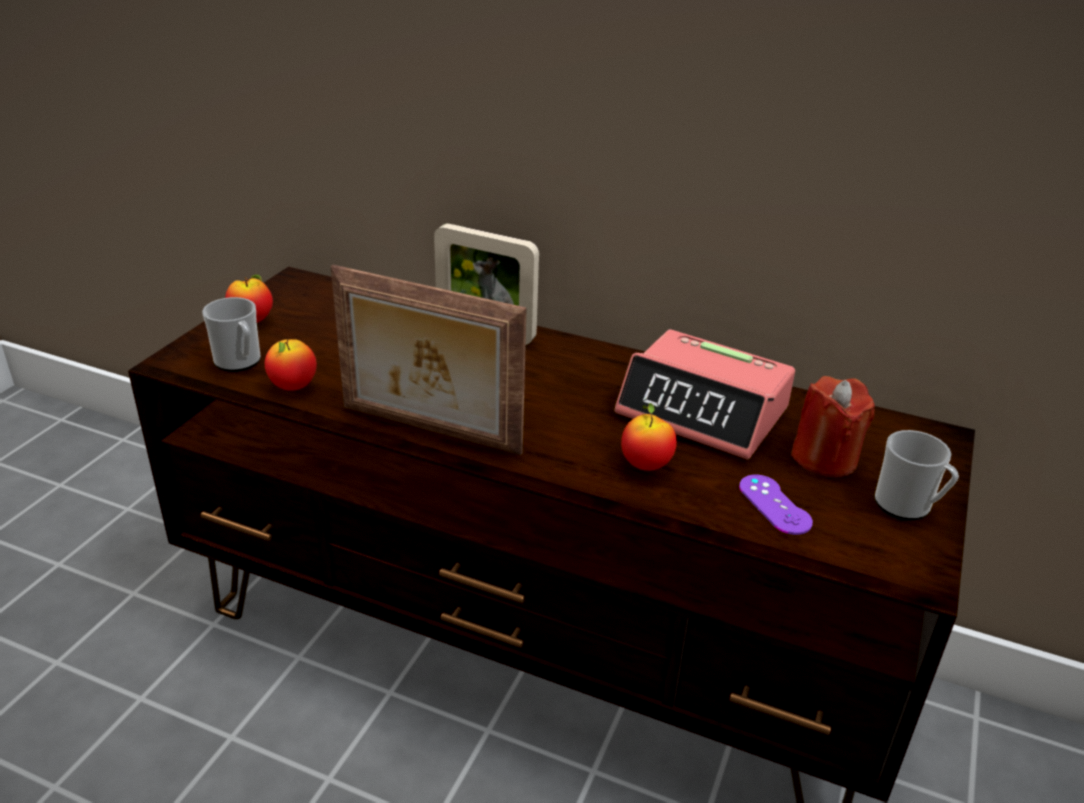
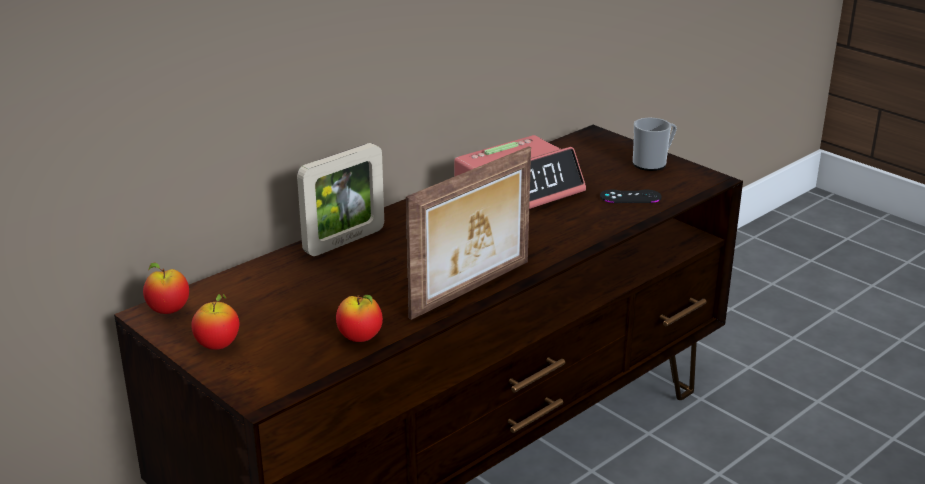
camera: 65 degrees left, 5 degrees down
mug [202,297,261,372] -> none
apple [621,403,677,471] -> apple moved to [143,263,189,314]
purple game controller [739,475,813,535] -> black game controller [600,189,662,203]
red candle [791,376,875,477] -> none

